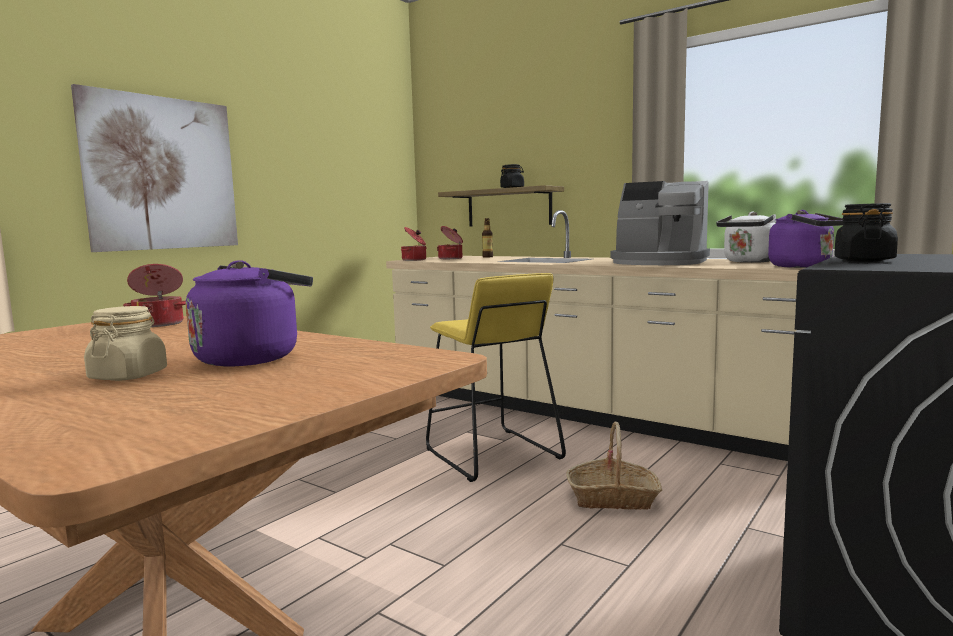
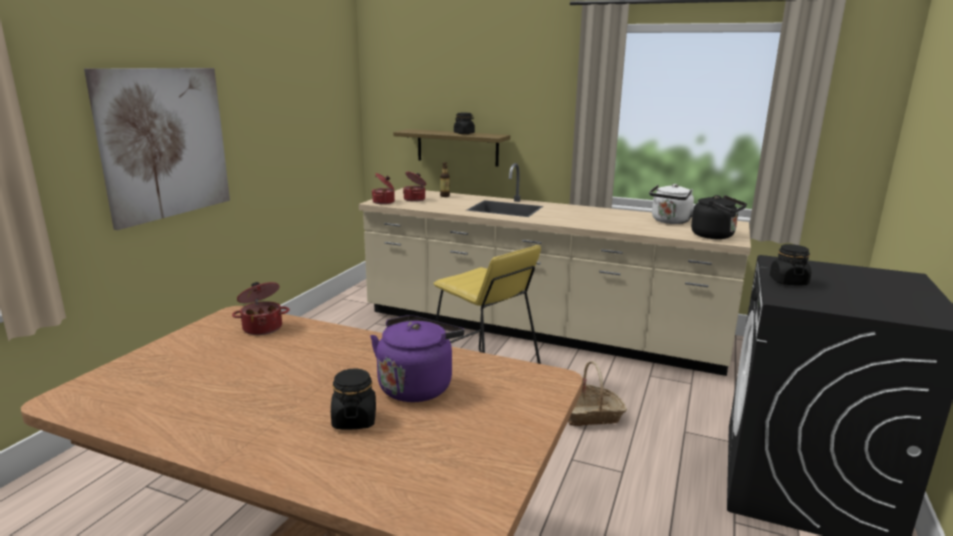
camera: 15 degrees left, 10 degrees up
beige jar [84,306,167,381] -> black jar [331,368,376,429]
coffee machine [611,181,710,265] -> none
purple kettle [768,210,844,268] -> black kettle [691,195,747,239]

